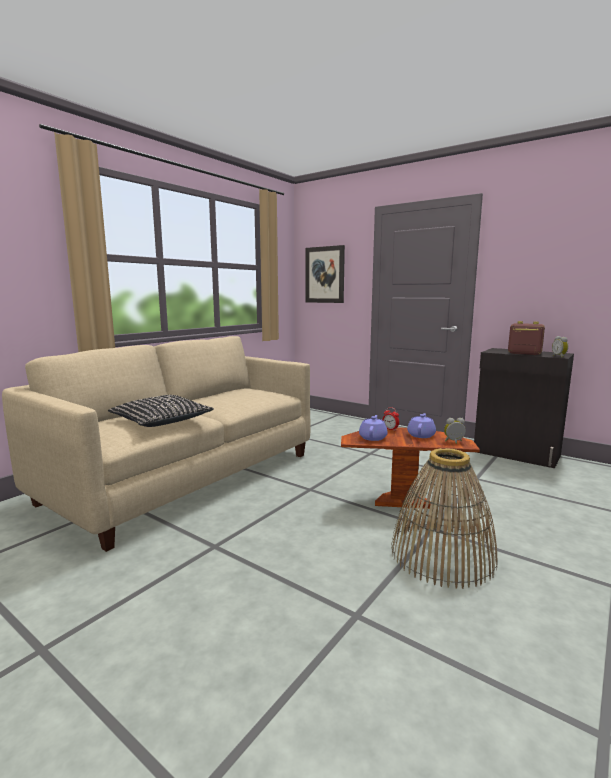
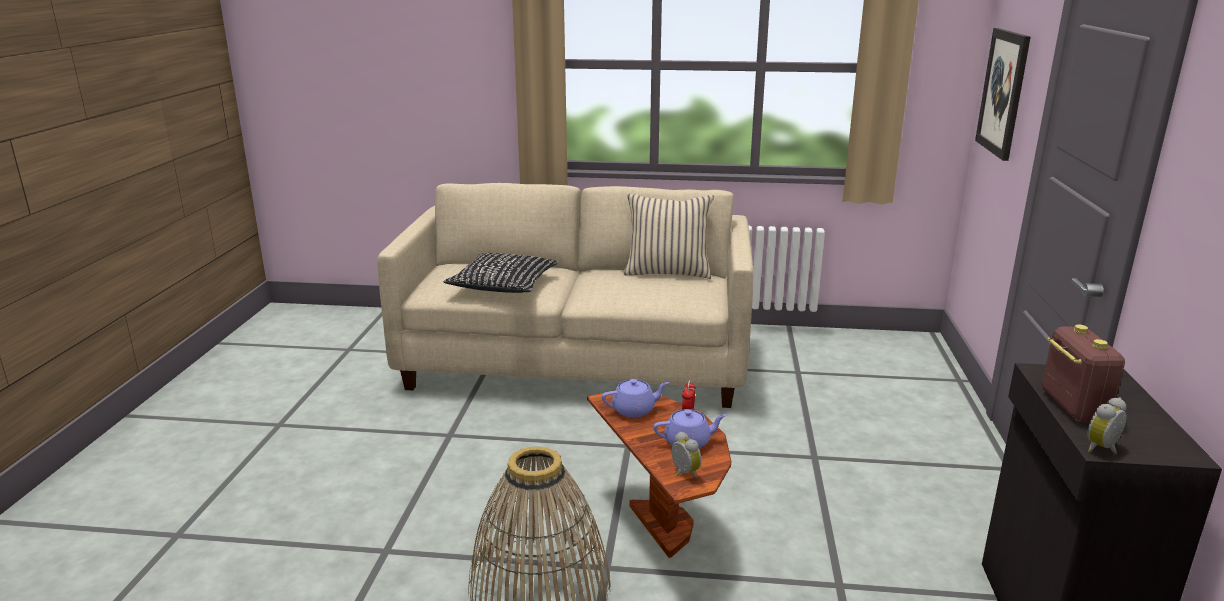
camera: 60 degrees right, 10 degrees up
none -> beige pillow [624,194,714,279]

